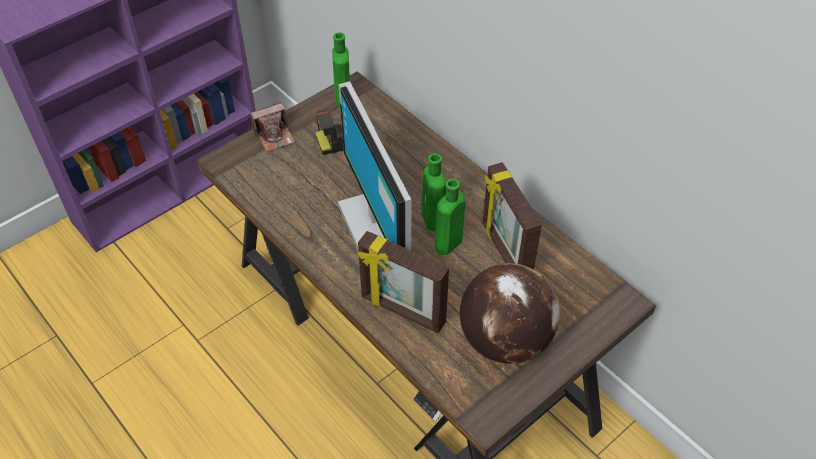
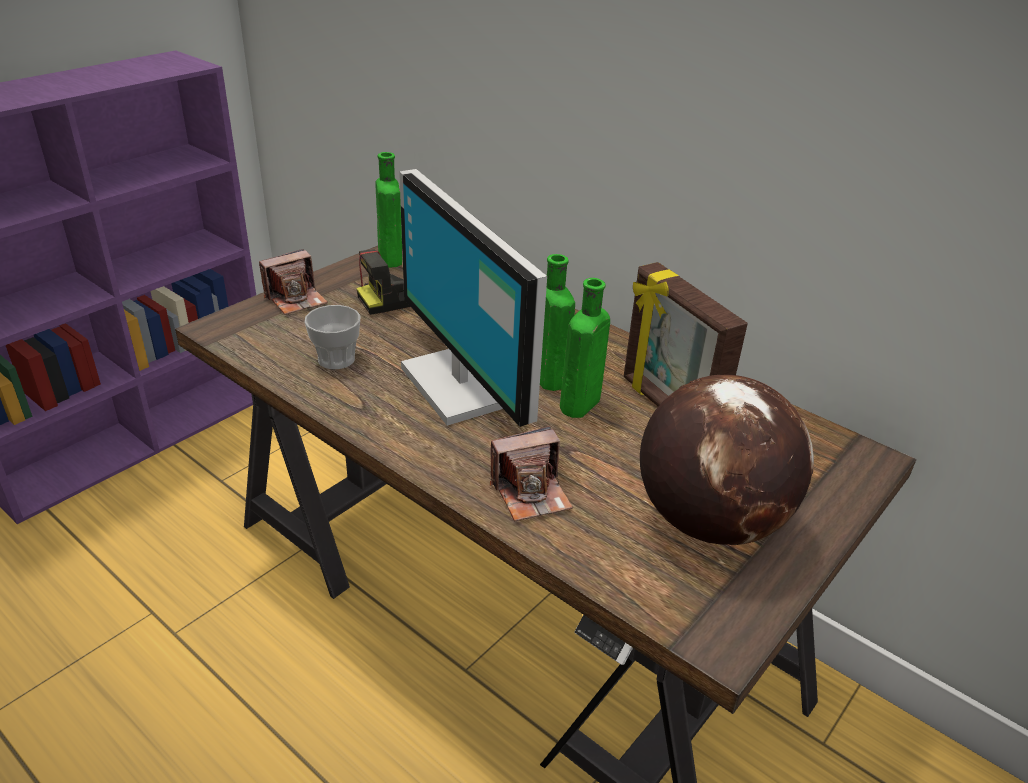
camera: 10 degrees left, 15 degrees down
picture frame [357,231,449,333] -> camera [490,426,573,521]
none -> cup [305,305,360,369]

